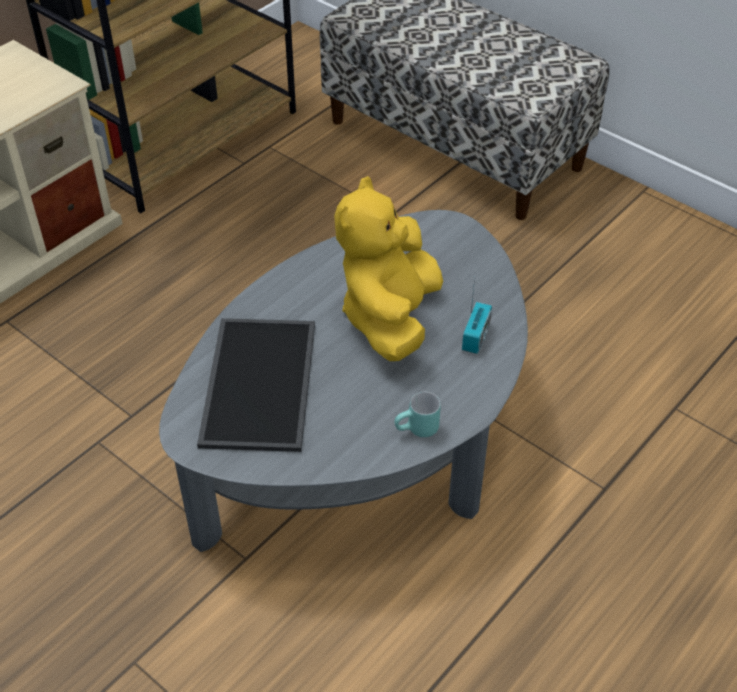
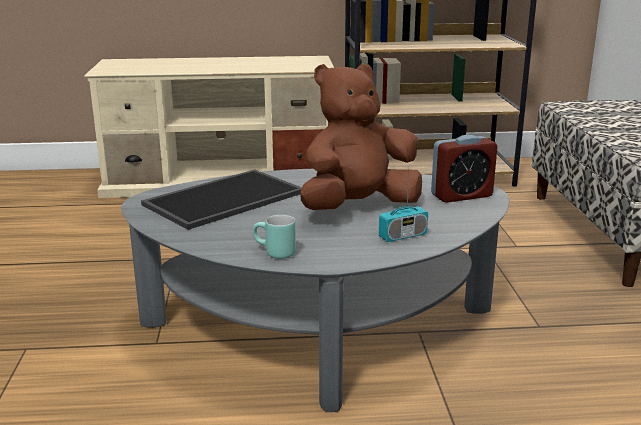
camera: 45 degrees right, 25 degrees down
yellow plush toy [334,176,443,361] -> brown plush toy [300,63,422,210]
none -> alarm clock [431,135,497,203]

